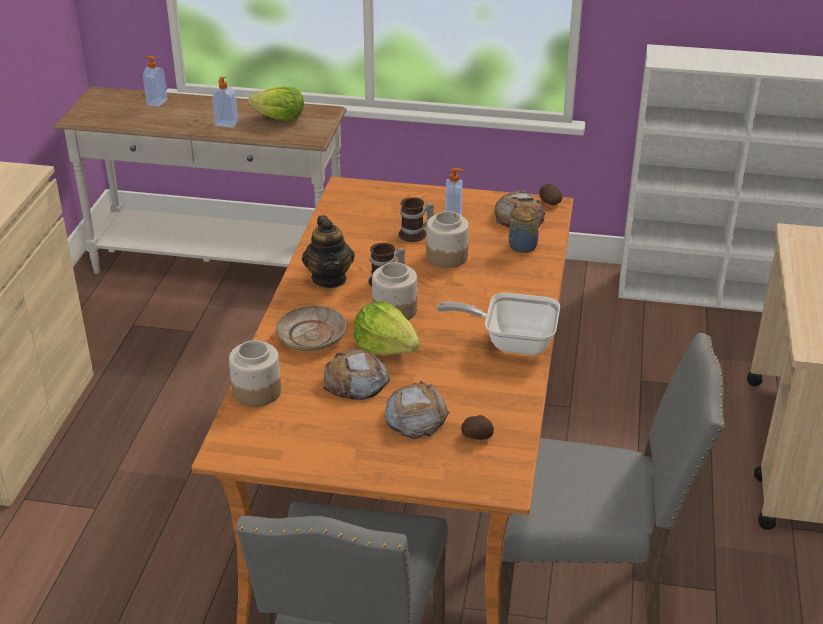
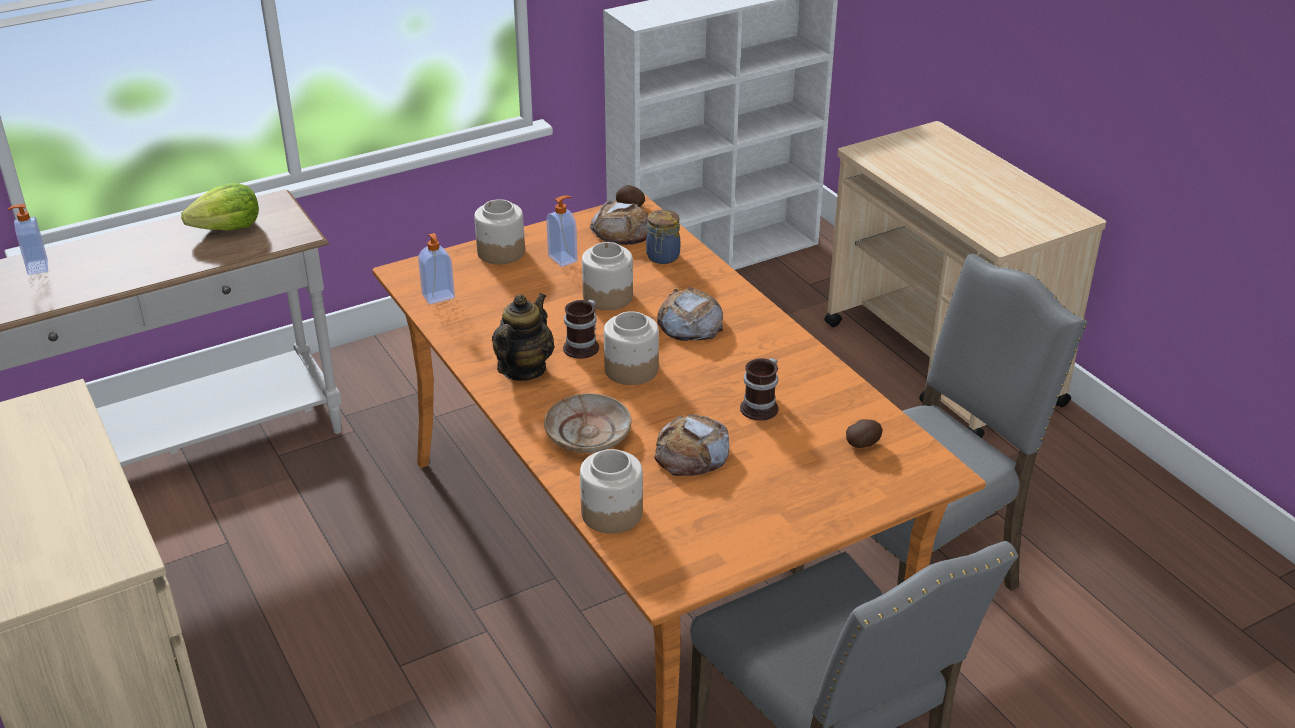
camera: 40 degrees left, 0 degrees up
soap dispenser [212,77,238,128] -> soap dispenser moved to [418,233,455,304]
teapot [302,215,355,288] -> teapot turned 105 degrees counterclockwise [492,293,555,381]
lettuce [353,301,420,355] -> none
bread [384,380,450,439] -> bread moved to [657,287,723,341]
mug [399,197,434,242] -> mug moved to [740,358,779,421]
frying pan [436,293,560,355] -> none
none -> jar [474,199,525,264]

